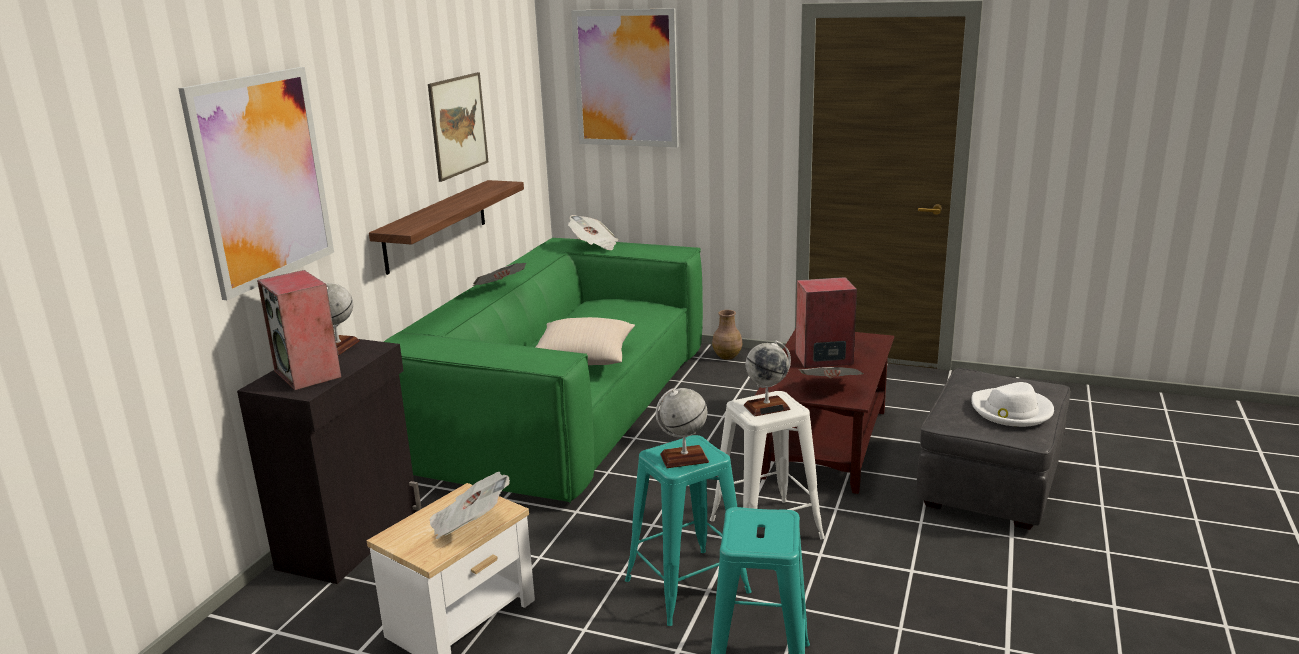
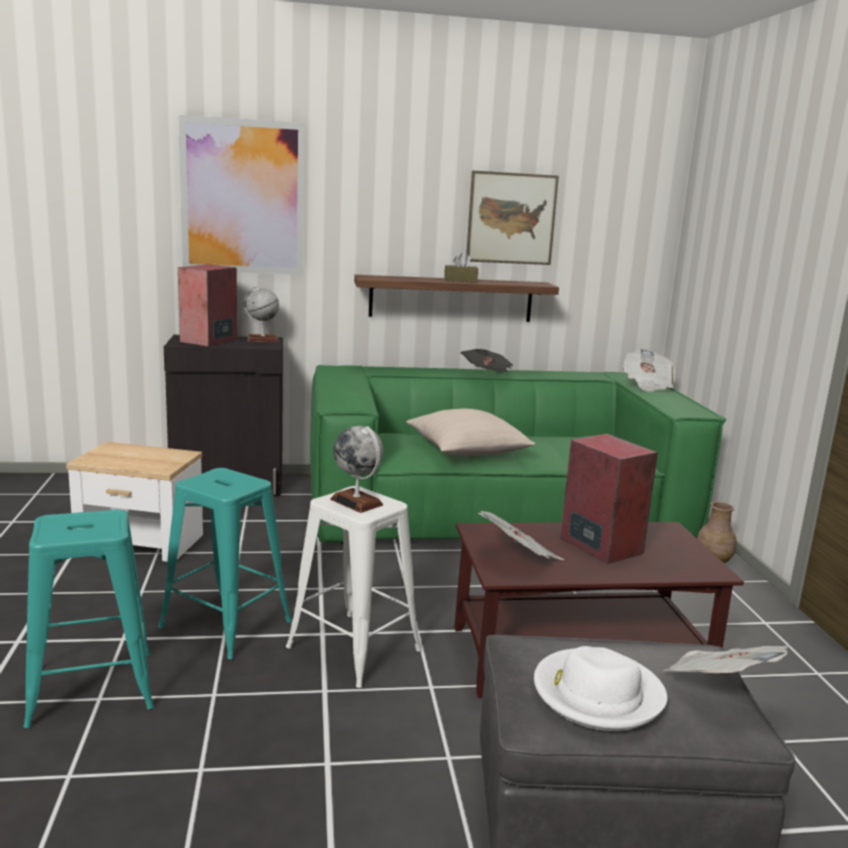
camera: 60 degrees right, 5 degrees down
newspaper [429,472,510,539] -> newspaper moved to [662,646,790,673]
picture [571,8,679,147] -> none
globe [656,388,709,468] -> none
none -> brown tissue box [444,253,478,283]

